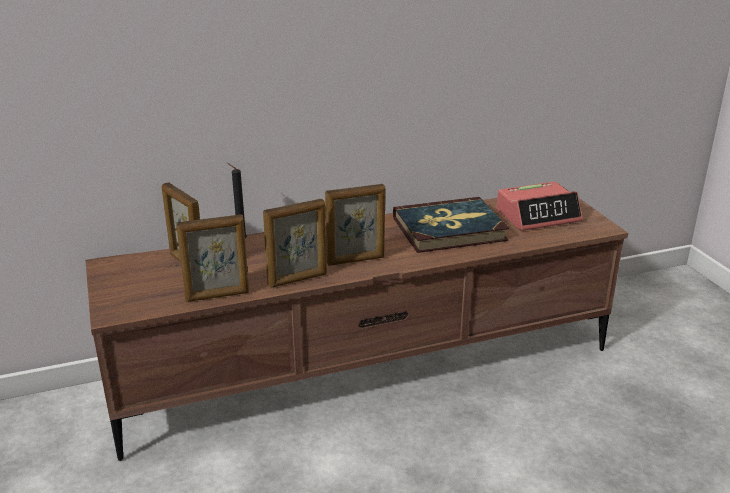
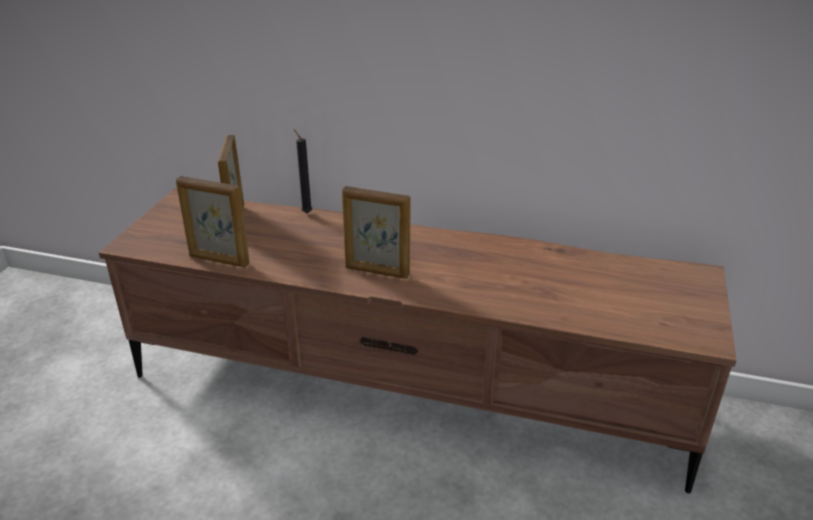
camera: 35 degrees right, 5 degrees up
picture frame [263,199,327,288] -> none
book [393,197,509,253] -> none
alarm clock [496,182,583,231] -> none

